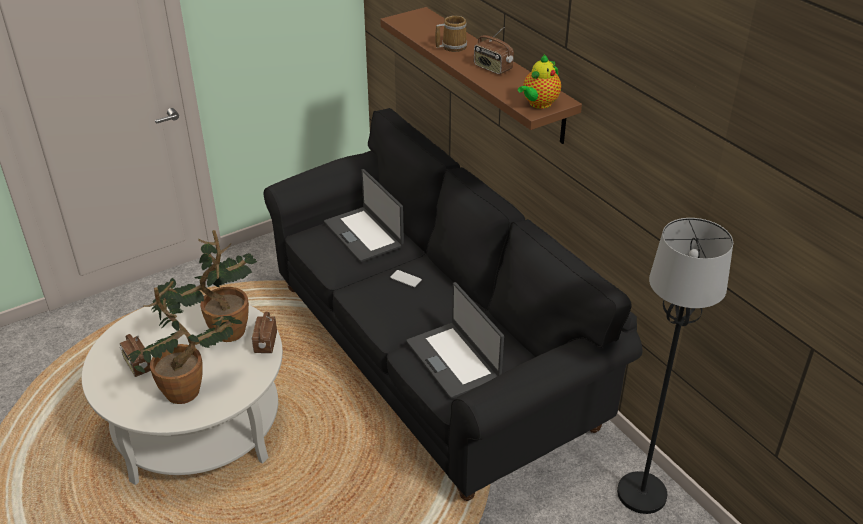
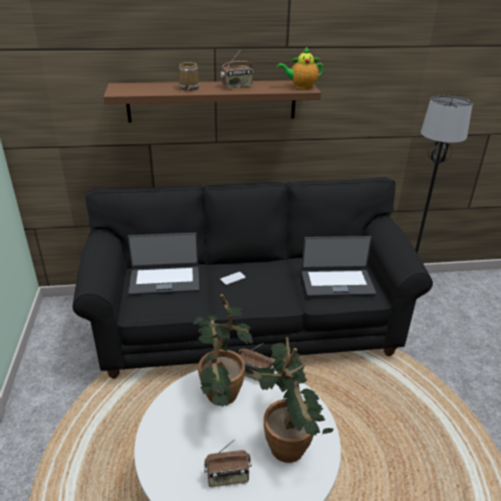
camera: 65 degrees left, 5 degrees down
teapot [518,54,561,109] -> teapot turned 105 degrees clockwise [277,47,324,89]

